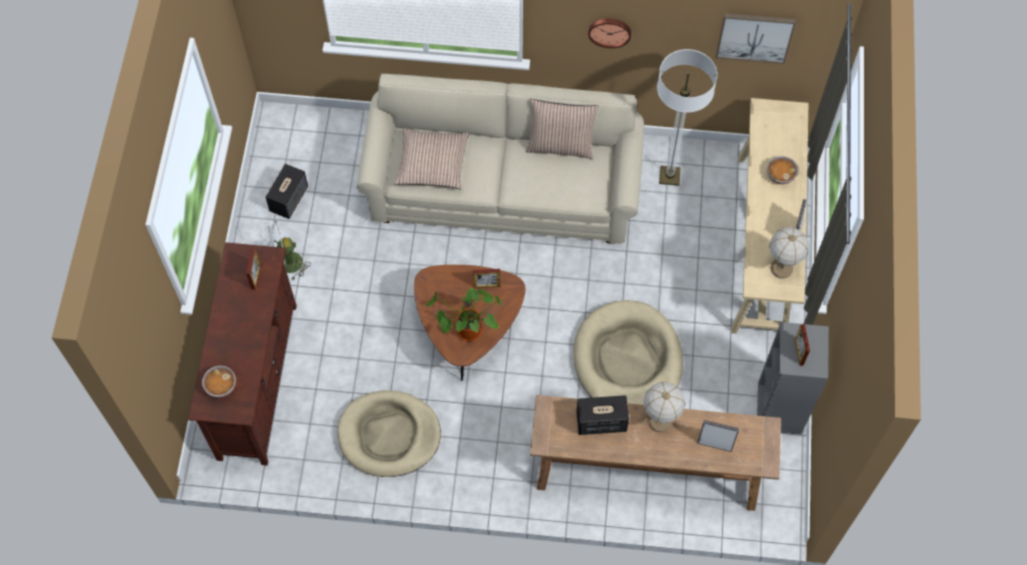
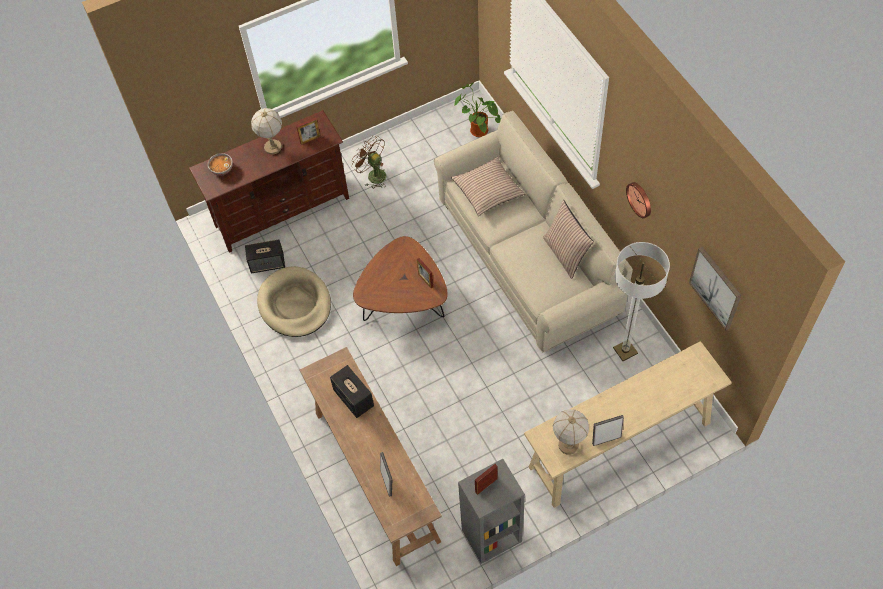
camera: 60 degrees right, 5 degrees down
white fan [263,221,311,280] -> brown fan [352,136,386,189]
speaker [265,164,308,219] -> speaker moved to [245,239,285,274]
potted plant [426,288,502,342] -> potted plant moved to [454,83,501,137]
beige dog bed [573,300,683,405] -> none
table lamp [644,382,685,432] -> table lamp moved to [251,108,282,155]
bowl [767,156,798,184] -> none

